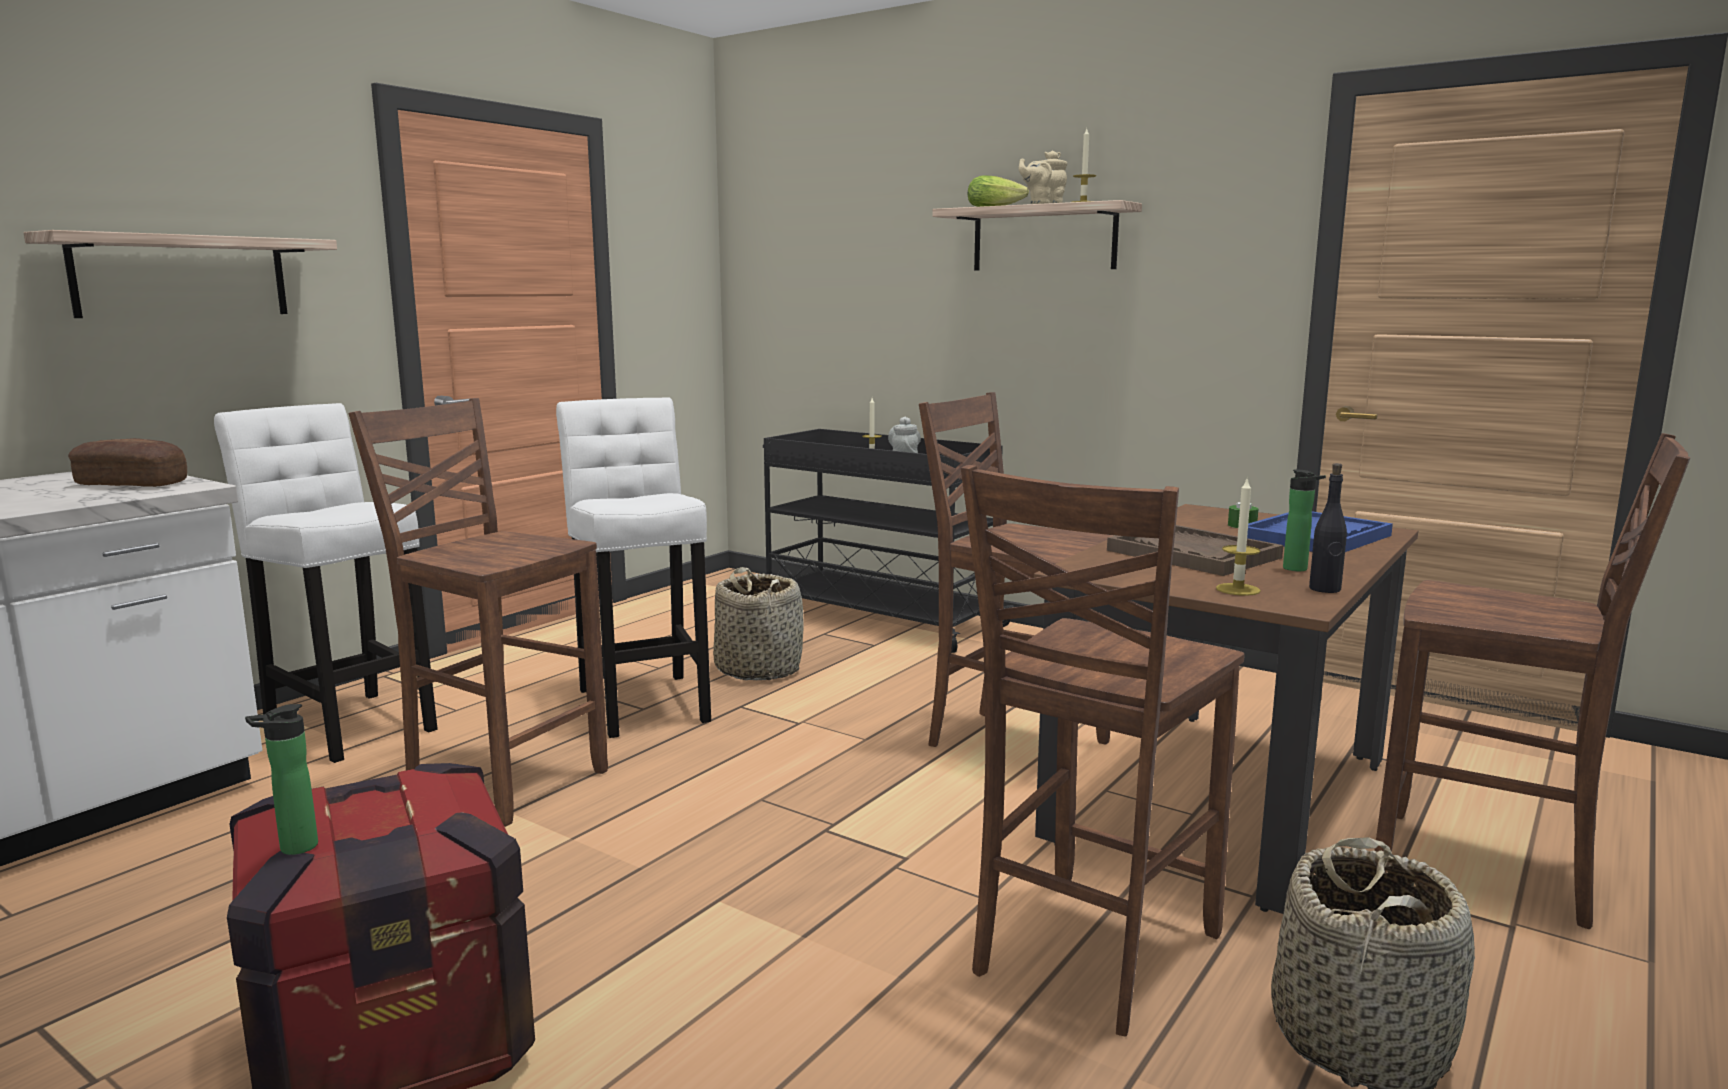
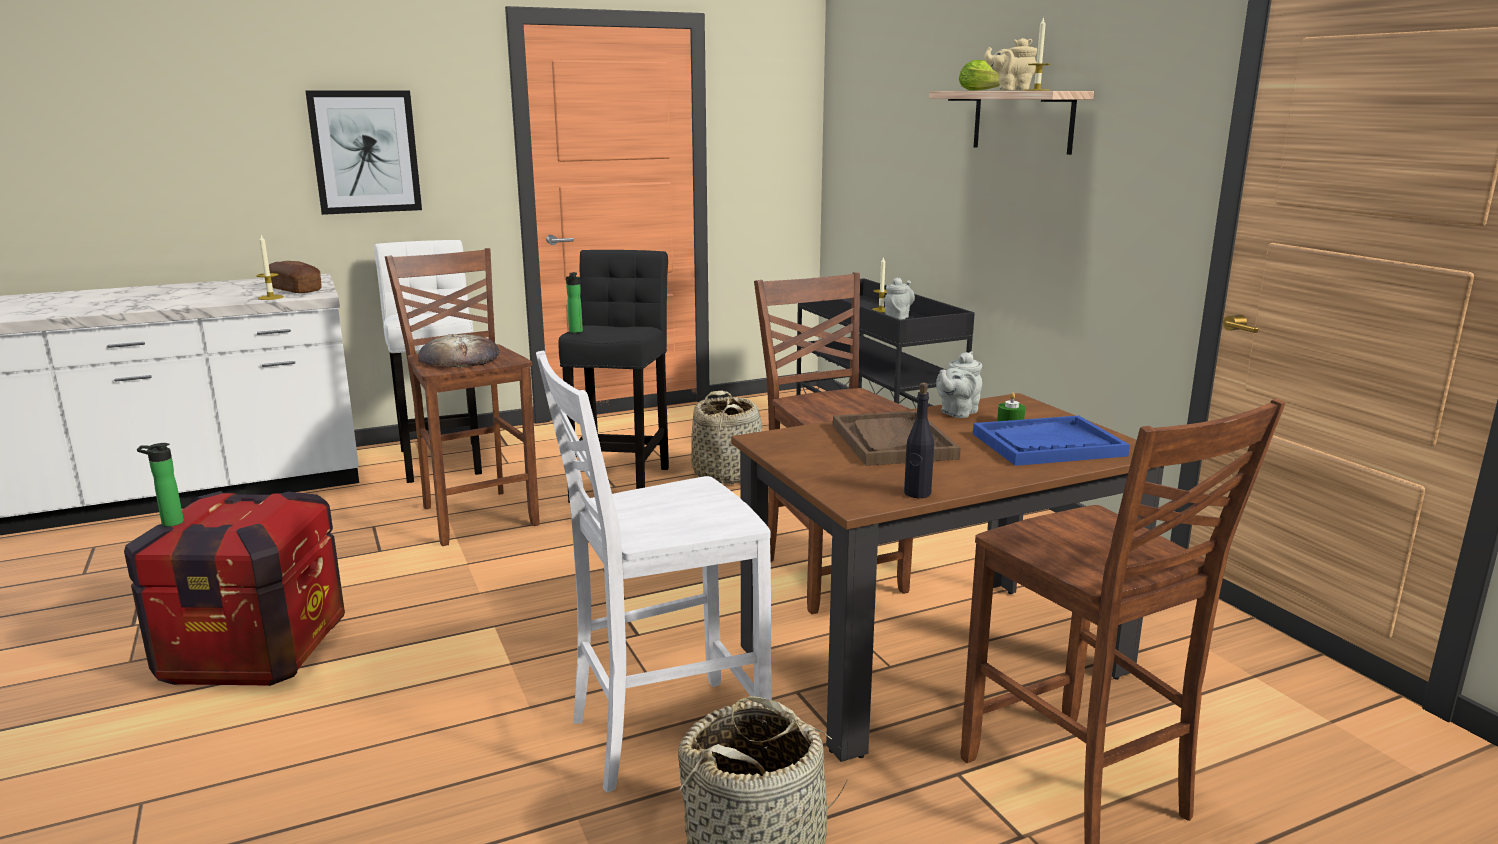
camera: 30 degrees right, 5 degrees up
shelf [24,230,337,318] -> picture [305,90,422,215]
white stool [556,398,711,738] -> black stool [558,250,669,503]
brown chair [961,465,1245,1036] -> white chair [536,350,772,793]
candle [1216,477,1261,596] -> candle moved to [256,235,284,300]
bottle [1283,469,1326,571] -> bottle moved to [566,272,583,333]
none -> bread [418,334,499,368]
none -> grey teapot [936,351,982,418]

